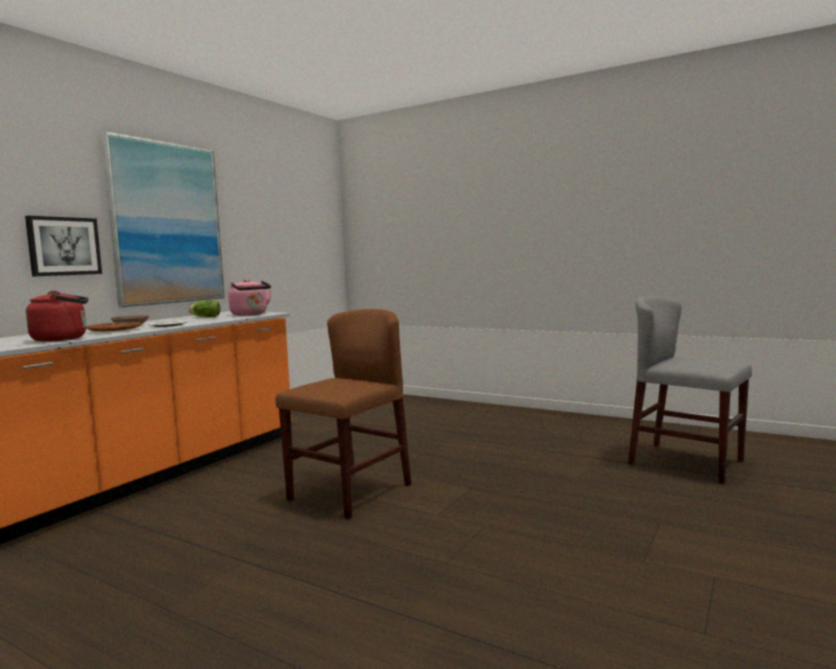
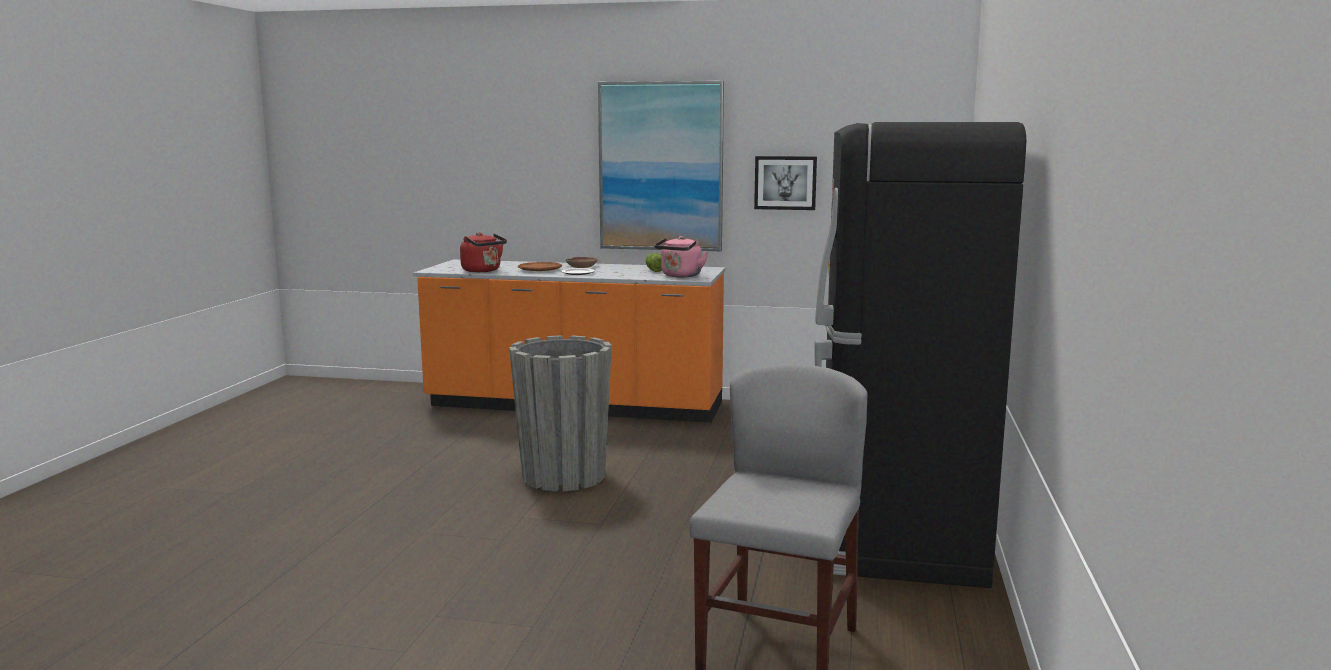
camera: 70 degrees right, 5 degrees up
picture [25,216,102,277] -> picture moved to [754,156,817,210]
brown chair [275,309,411,519] -> grey planter [509,335,612,492]
none -> black fridge [814,122,1026,588]

